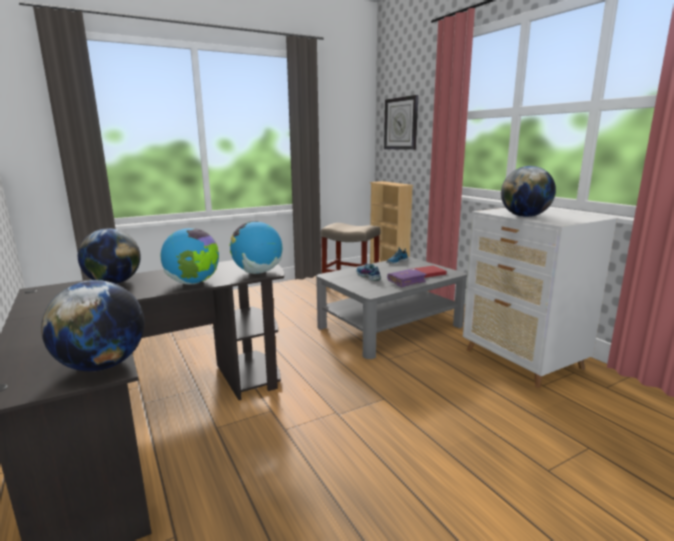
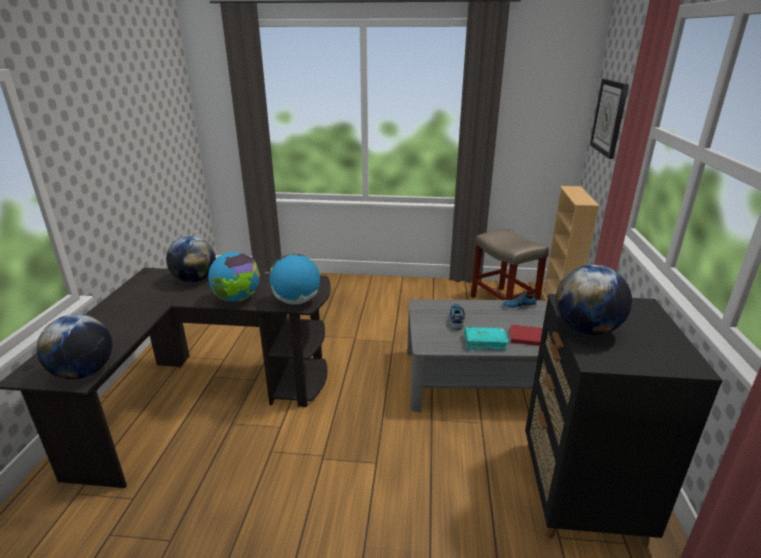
camera: 35 degrees right, 10 degrees up
purple book [387,269,427,288] -> turquoise book [464,327,509,350]
white dresser [463,208,617,388] -> black dresser [525,294,723,548]

